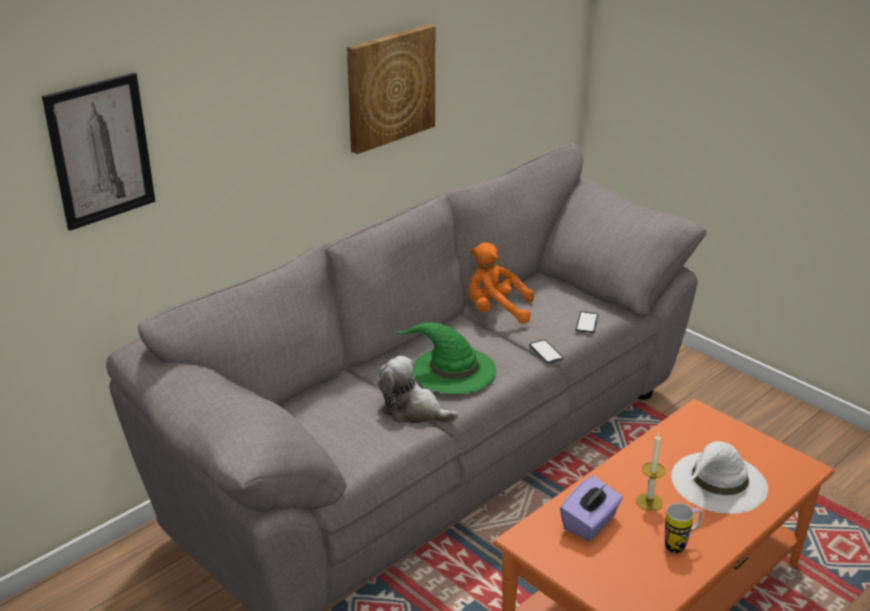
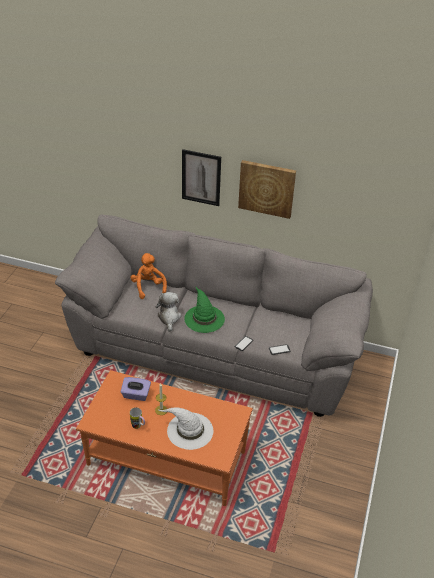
camera: 60 degrees right, 10 degrees up
picture [42,72,156,231] -> picture moved to [182,149,221,206]
orange plush toy [468,242,534,324] -> orange plush toy moved to [131,253,167,299]

